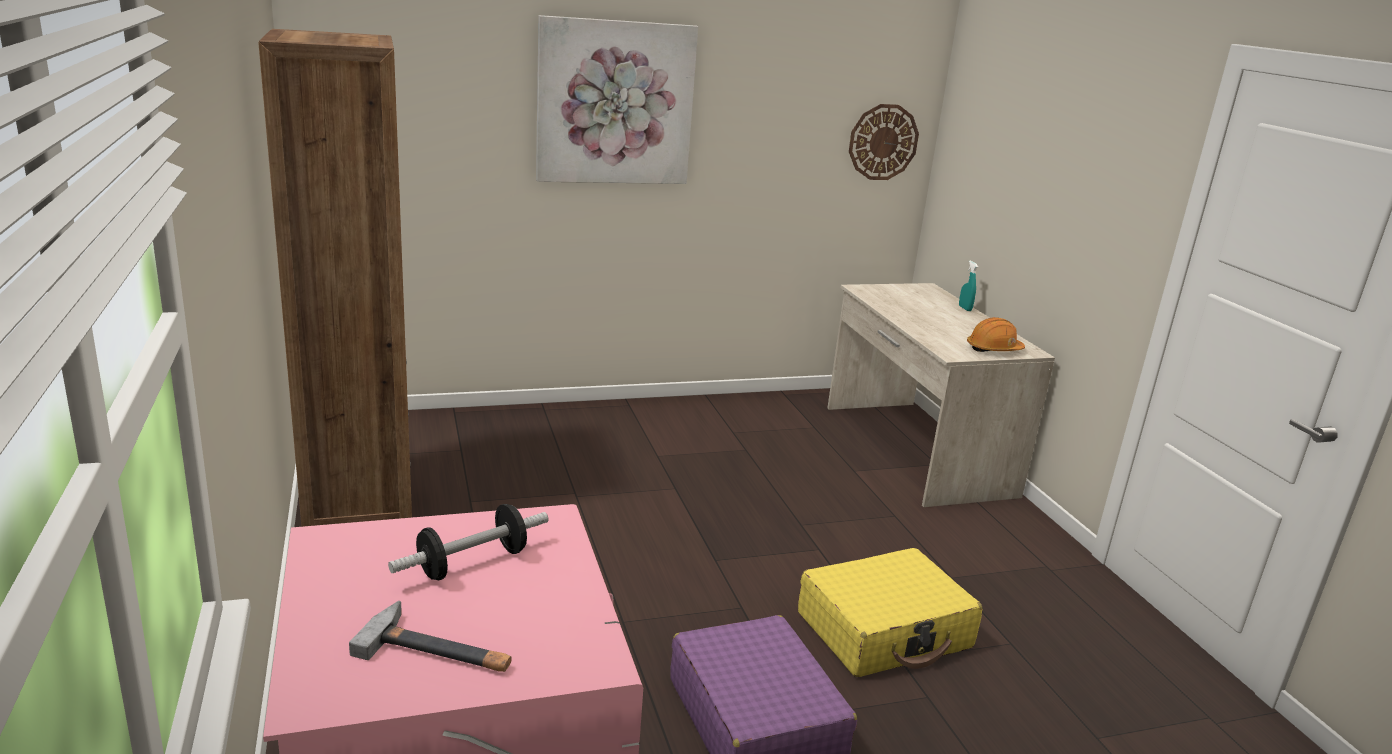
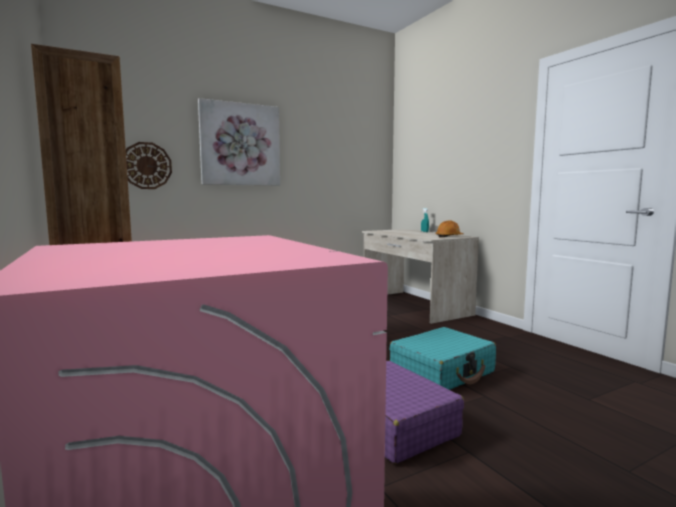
camera: 10 degrees left, 15 degrees down
hammer [349,601,512,672] -> none
dumbbell [388,504,549,580] -> none
yellow suitcase [798,548,982,677] -> turquoise suitcase [390,327,496,390]
wall clock [849,104,919,180] -> wall clock moved to [126,142,172,189]

